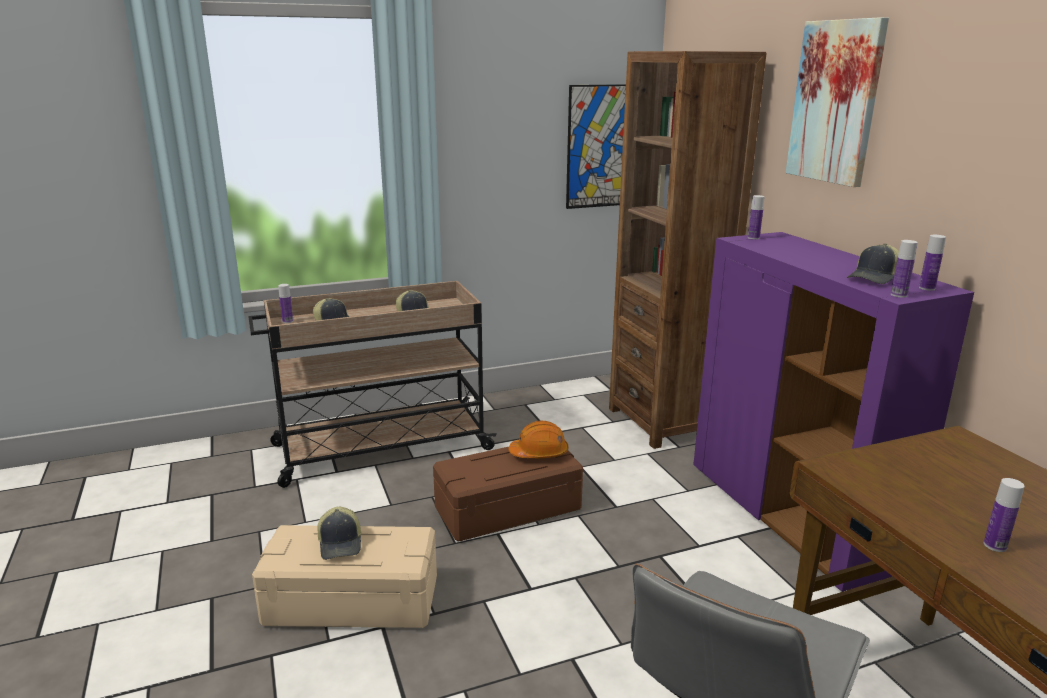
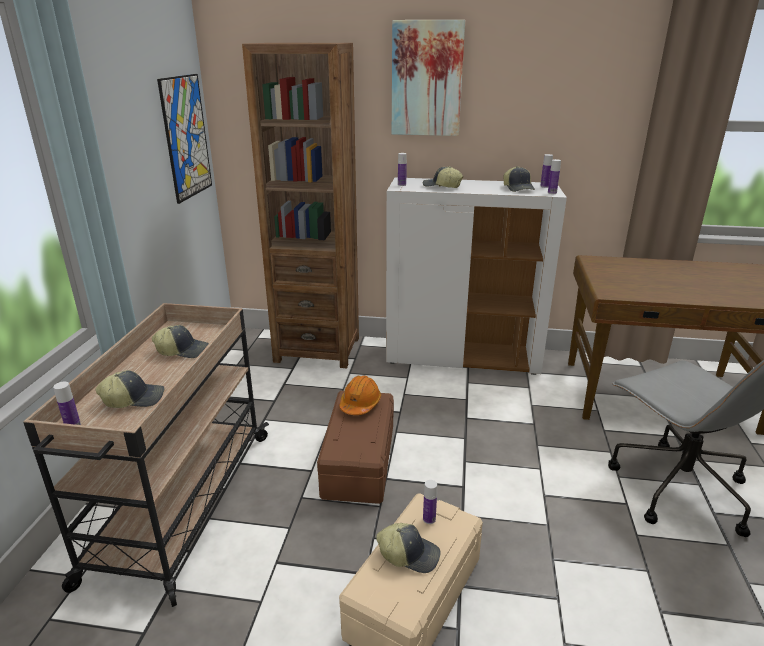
camera: 60 degrees left, 5 degrees up
purple cabinet [693,232,974,592] -> white cabinet [386,177,567,375]
bottle [984,478,1025,552] -> bottle moved to [423,480,437,524]
none -> cap [423,166,463,188]

